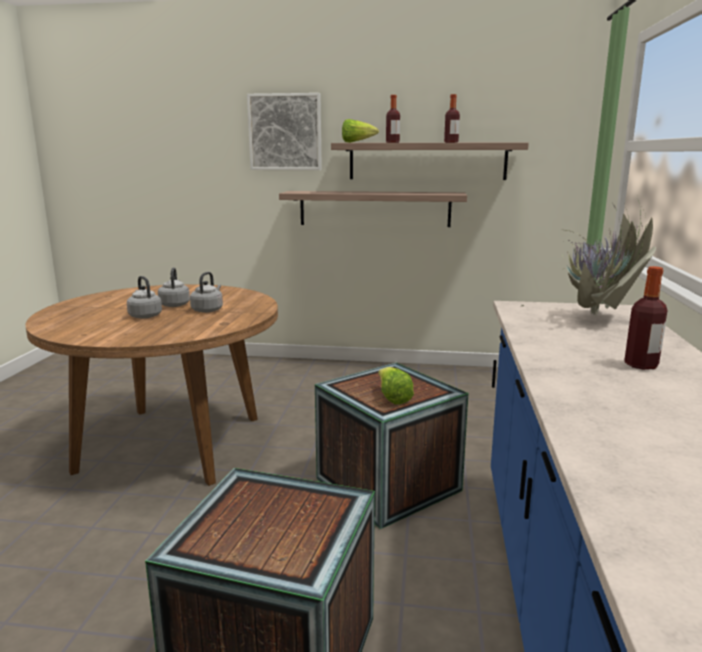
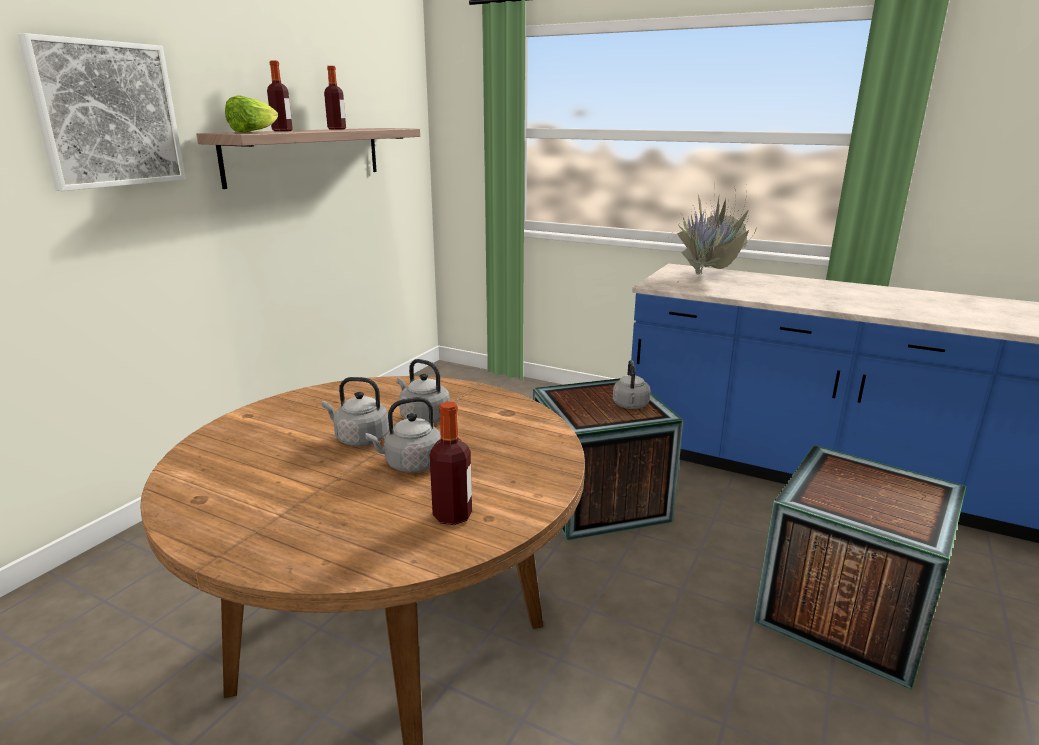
camera: 70 degrees left, 5 degrees up
shelf [279,191,467,227] -> none
lettuce [378,367,414,405] -> grey kettle [613,360,651,409]
bottle [624,266,668,370] -> bottle moved to [430,402,472,525]

